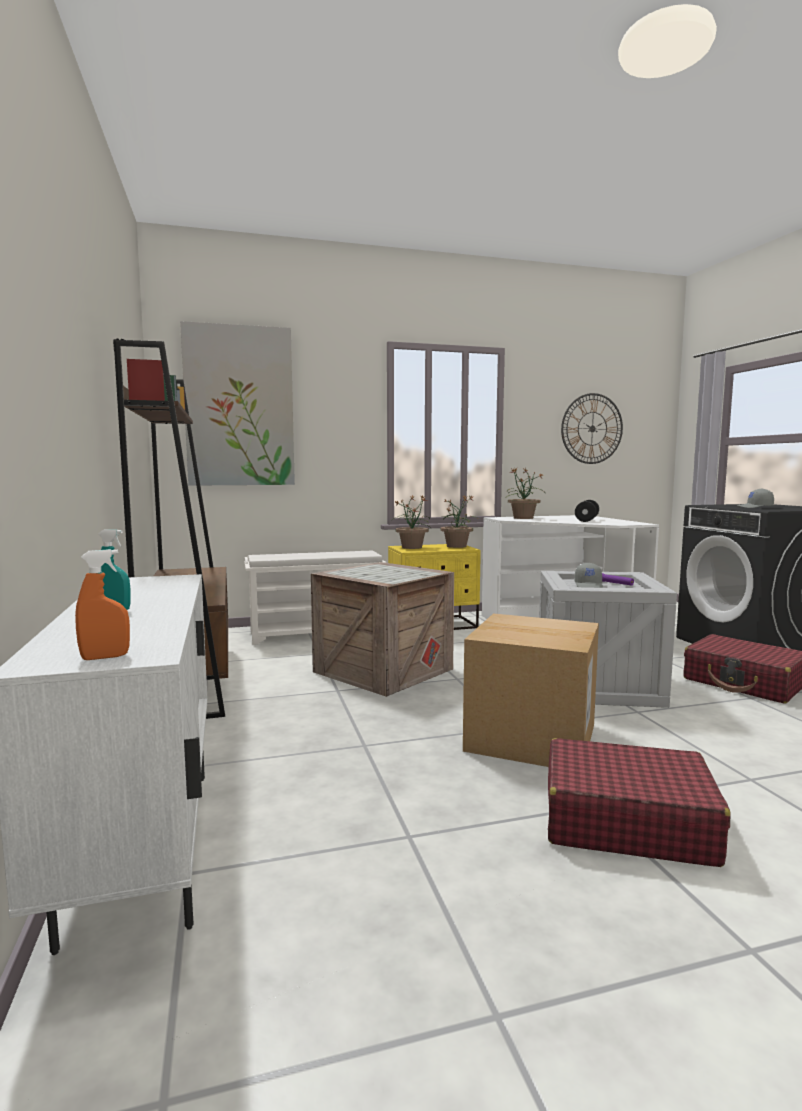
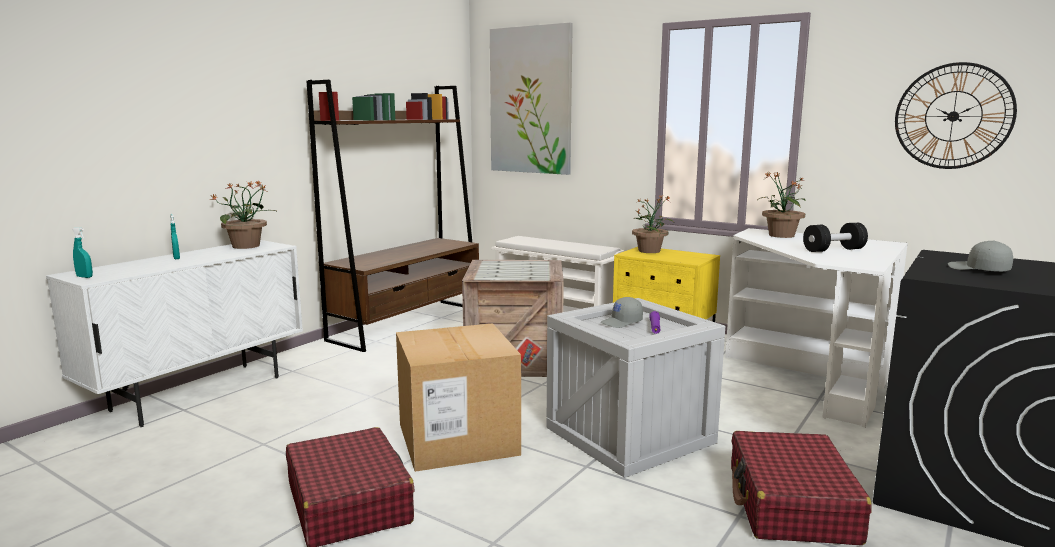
camera: 50 degrees right, 5 degrees up
orange spray bottle [75,549,130,660] -> turquoise spray bottle [72,227,93,278]
potted plant [441,495,478,548] -> potted plant moved to [209,180,278,249]

